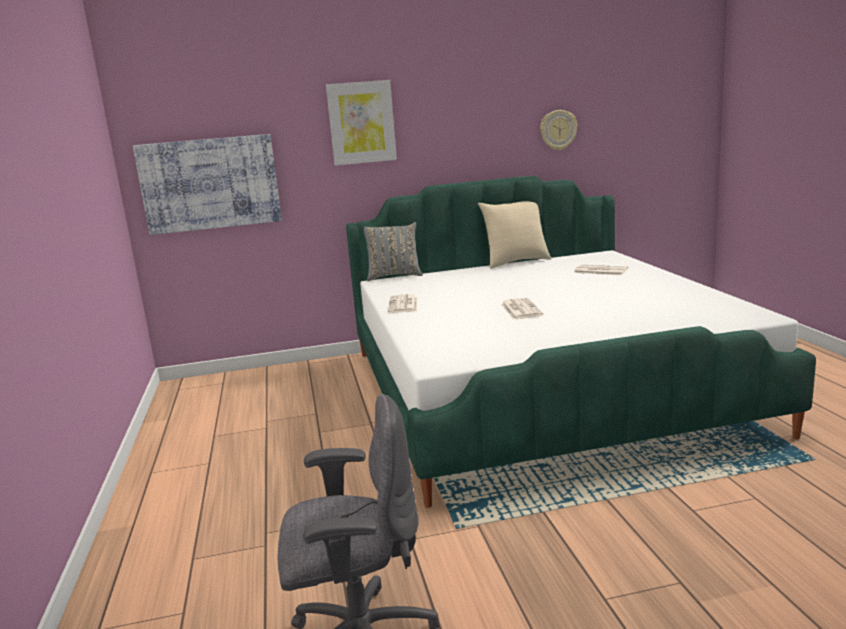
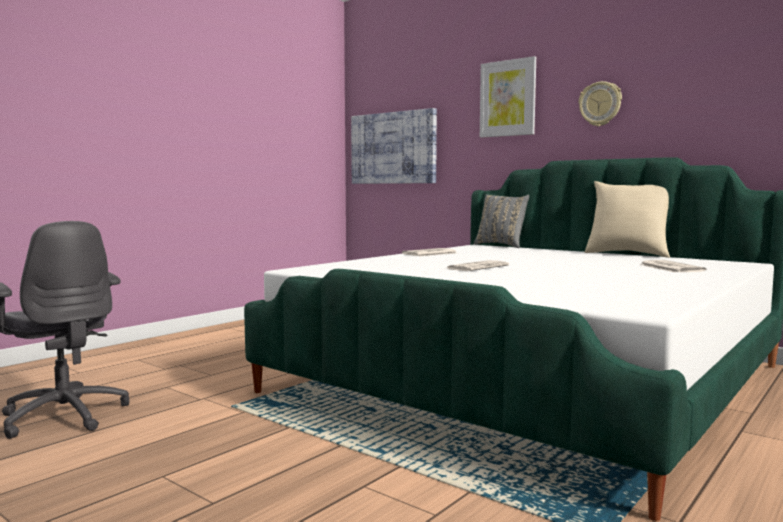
camera: 50 degrees right, 10 degrees down
wall clock [540,110,578,151] -> wall clock moved to [579,81,622,126]

